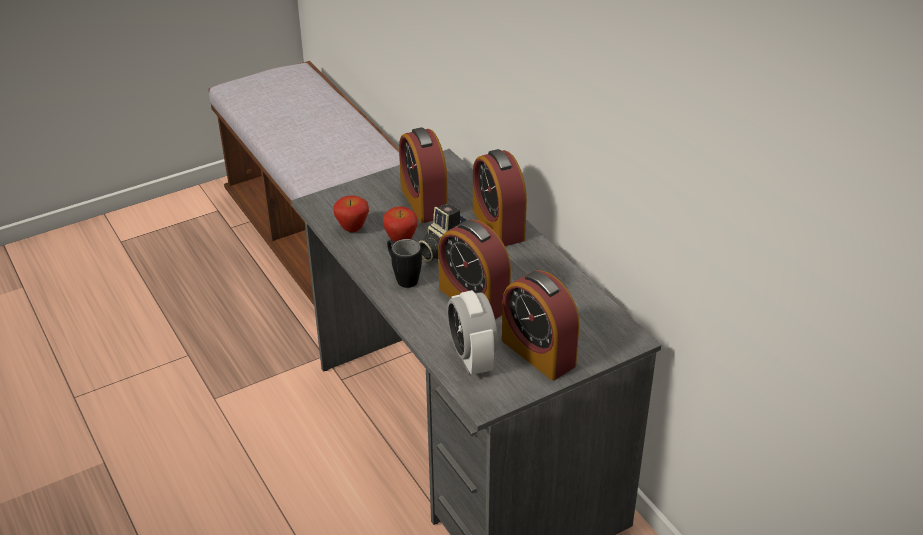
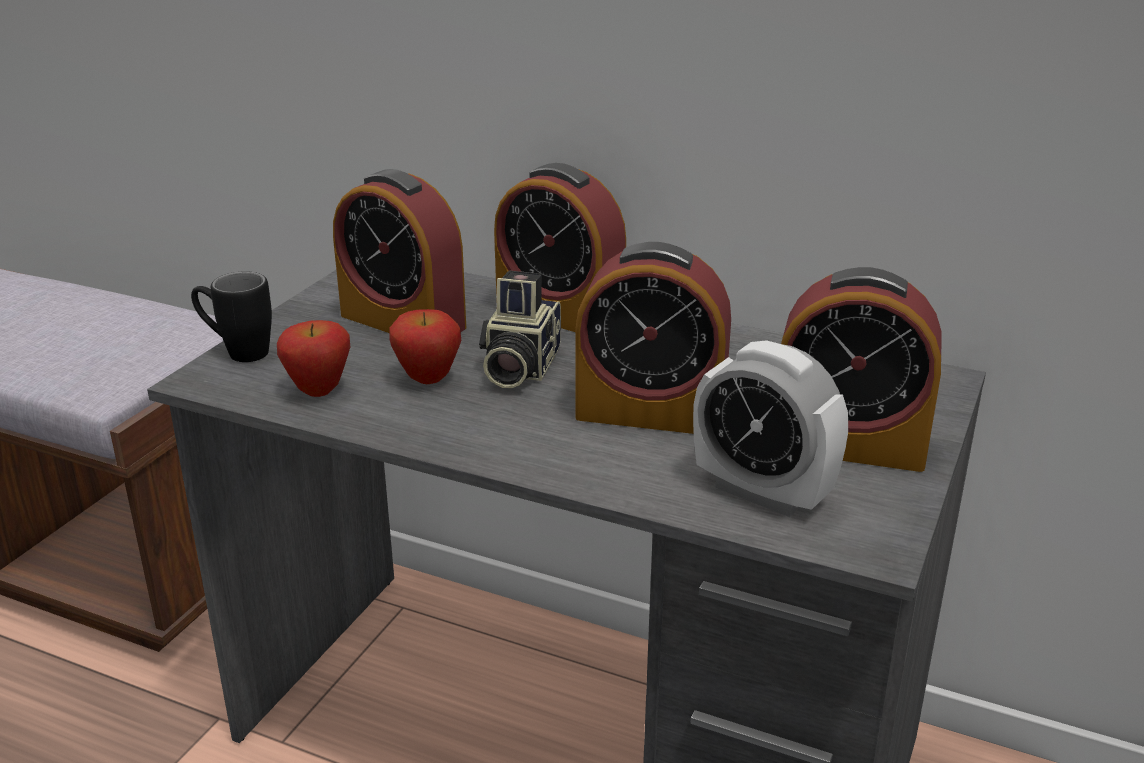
camera: 35 degrees left, 10 degrees down
black mug [387,239,422,288] -> black mug moved to [191,271,272,362]

